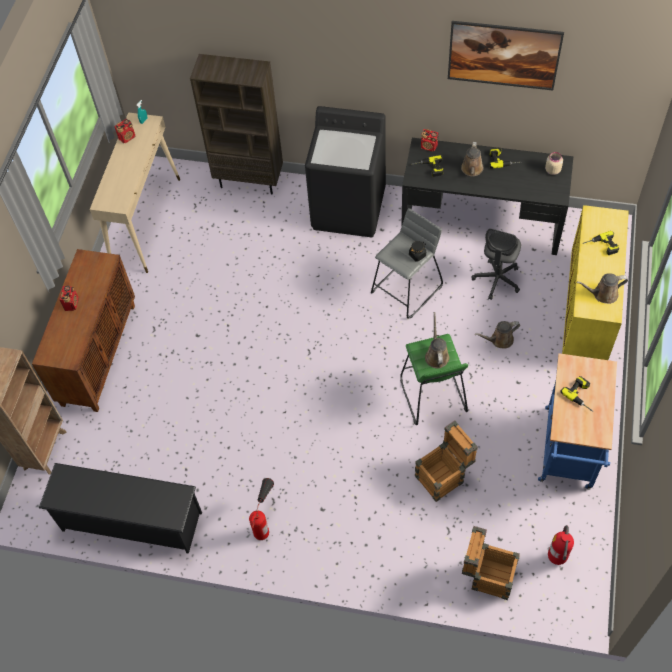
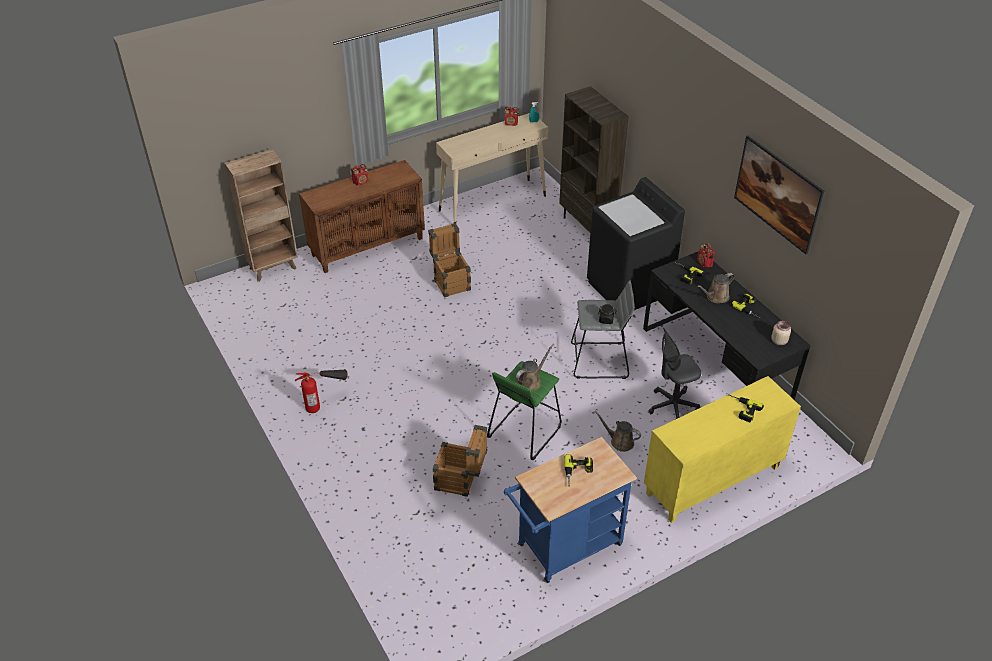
camera: 45 degrees right, 15 degrees down
black shoe rack [39,463,202,554] -> none
crate [462,526,520,600] -> crate moved to [428,223,471,298]
fire extinguisher [548,525,574,565] -> none
brown watering can [577,273,628,304] -> none

